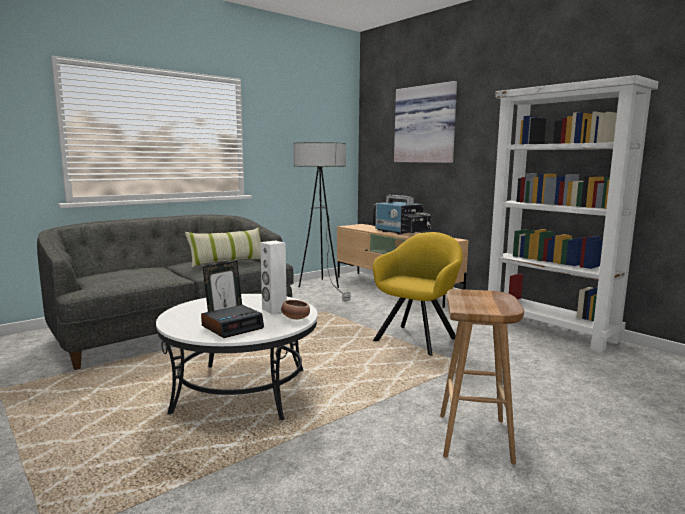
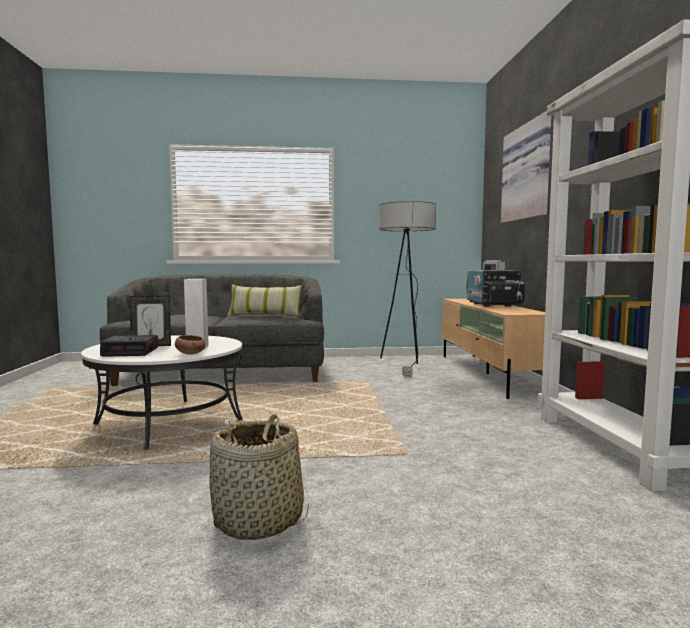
camera: 35 degrees right, 5 degrees down
yellow armchair [373,232,463,356] -> none
brown stool [440,289,524,464] -> basket [209,414,309,540]

